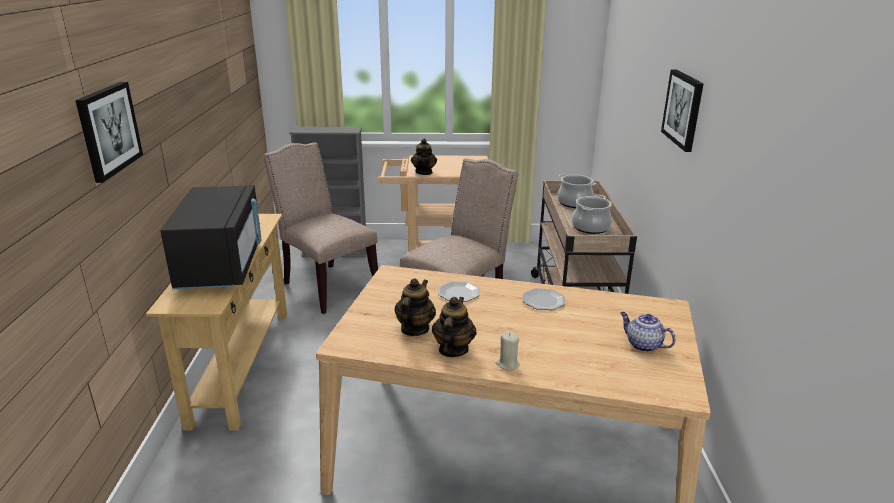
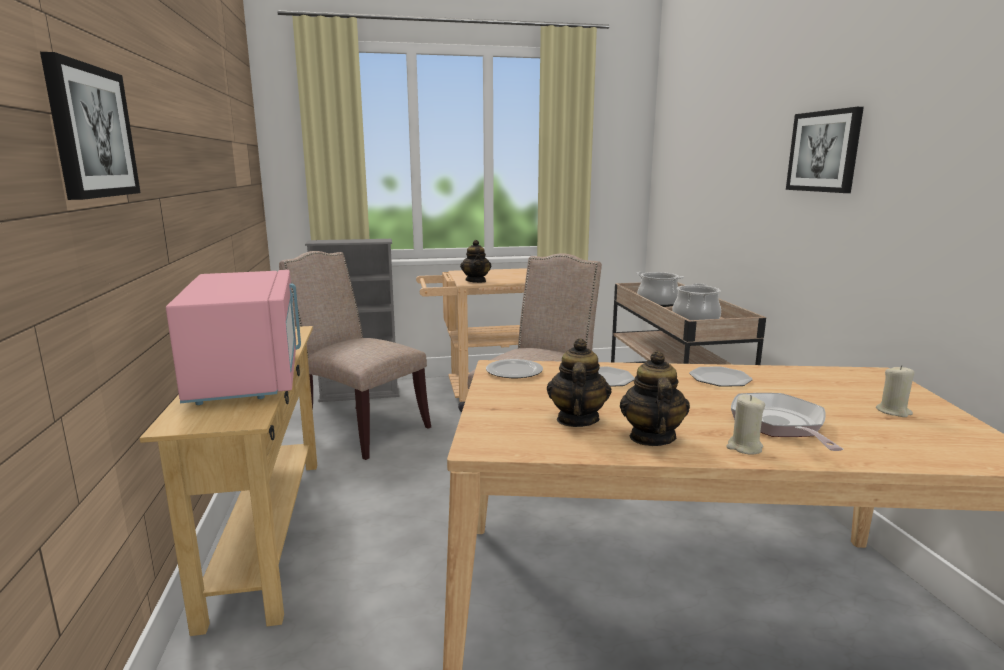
camera: 10 degrees left, 10 degrees down
black microwave [161,185,261,289] -> pink microwave [166,270,301,405]
teapot [620,312,676,352] -> beige candle [876,365,915,417]
none -> plate [486,359,543,378]
none -> frying pan [731,393,843,451]

